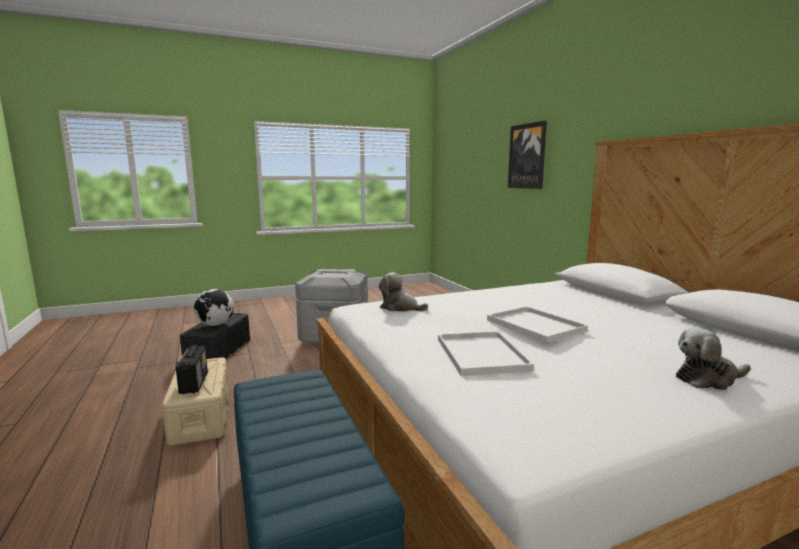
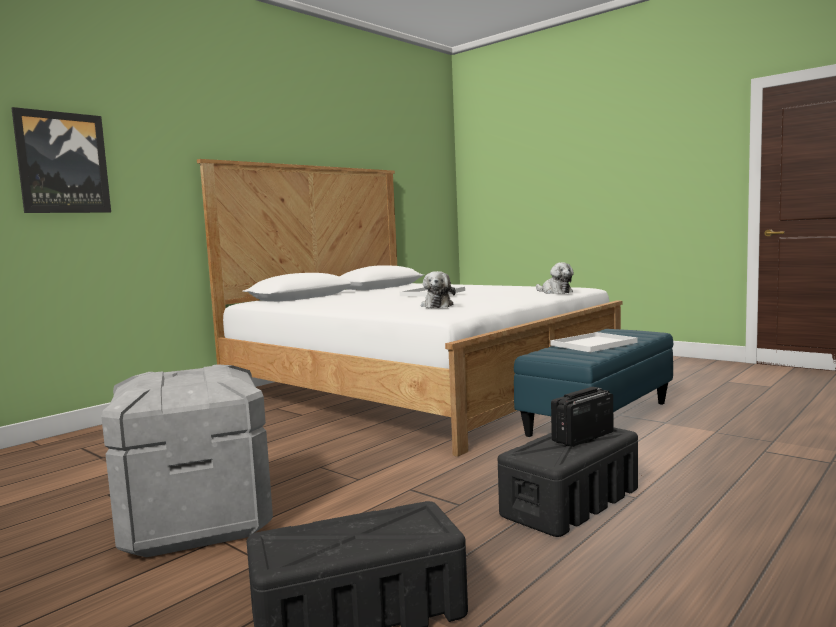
camera: 115 degrees left, 5 degrees down
beige storage box [162,357,229,446] -> black storage box [498,427,638,537]
globe [194,289,234,326] -> none
white tray [438,331,534,376] -> white tray moved to [551,332,637,352]
plush toy [676,328,751,390] -> plush toy moved to [536,262,574,294]

